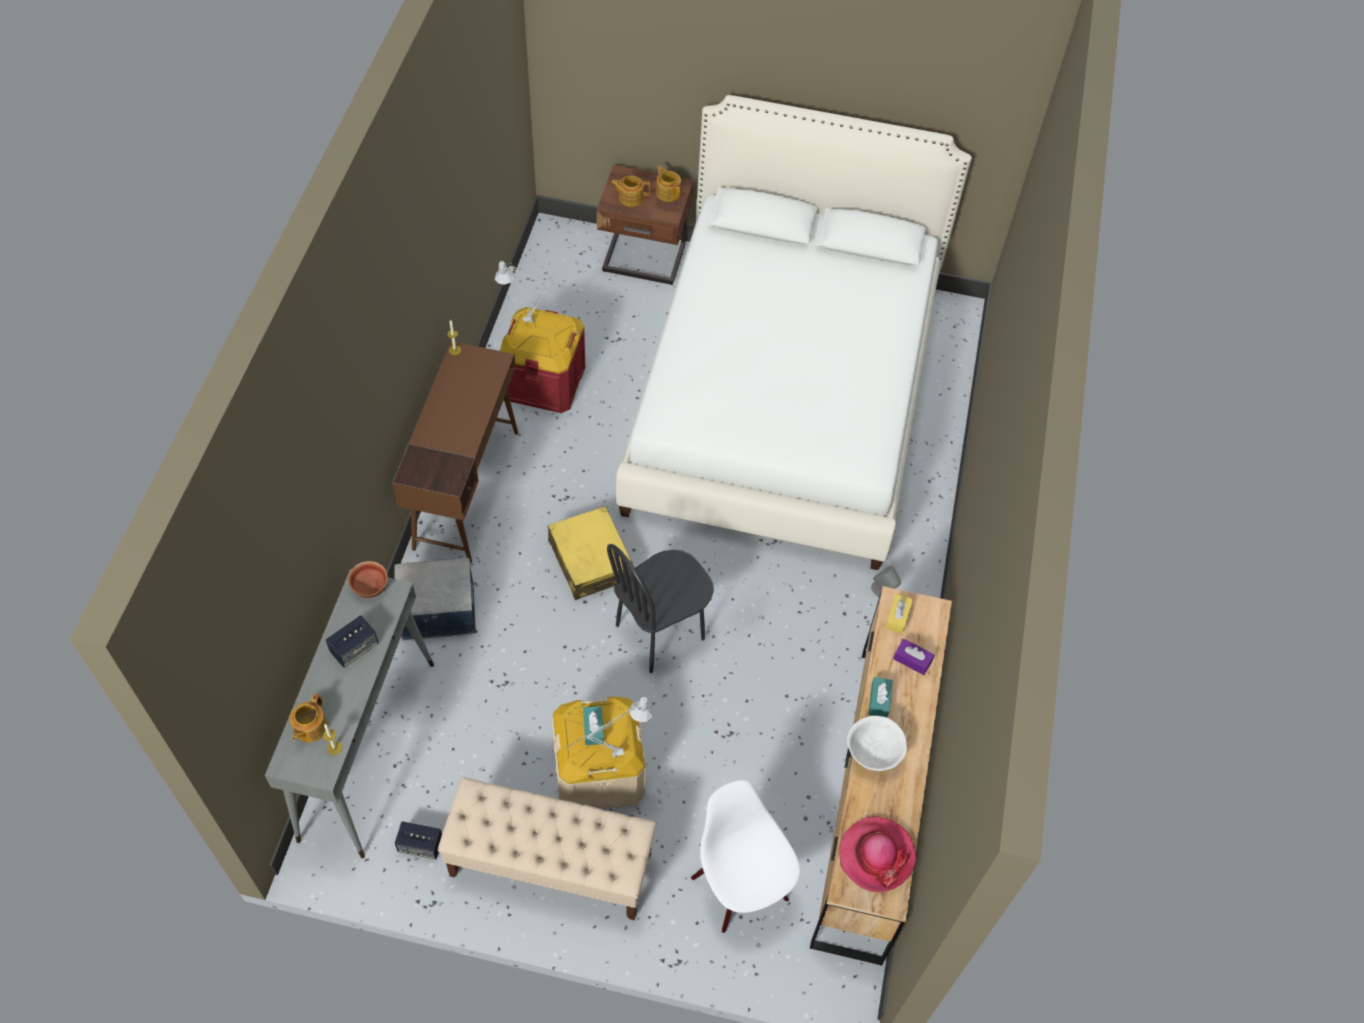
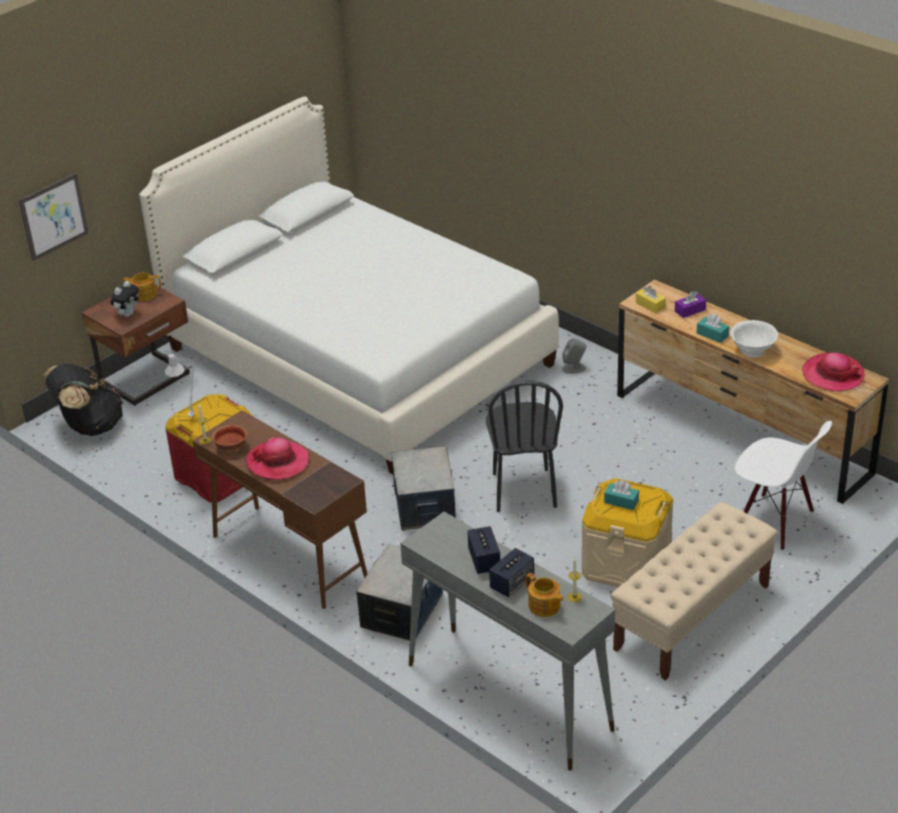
camera: 55 degrees left, 20 degrees down
bowl [348,561,388,598] -> bowl moved to [212,425,247,452]
speaker [395,821,442,859] -> speaker moved to [489,548,534,598]
yellow suitcase [548,506,634,600] -> storage box [391,446,456,531]
grey table lamp [564,697,654,758] -> none
teapot [611,175,650,207] -> plush toy [110,281,139,317]
white chair [691,780,800,933] -> white chair turned 150 degrees counterclockwise [735,421,832,550]
none -> picture [19,173,89,261]
none -> black backpack [44,364,123,436]
none -> hat [245,437,309,480]

